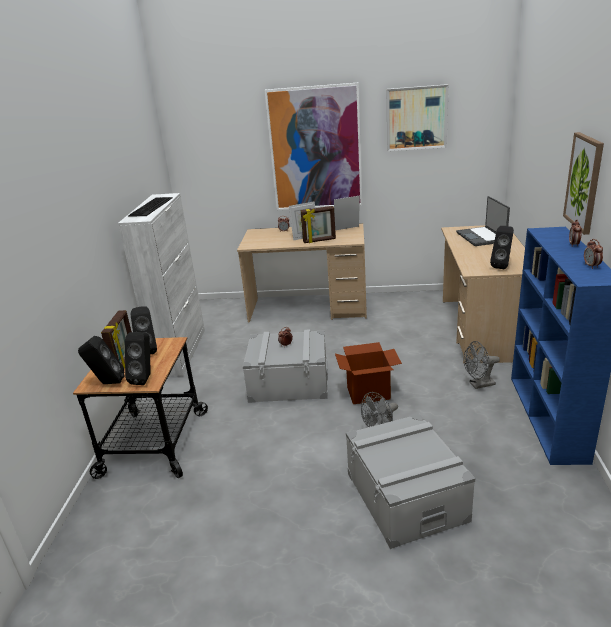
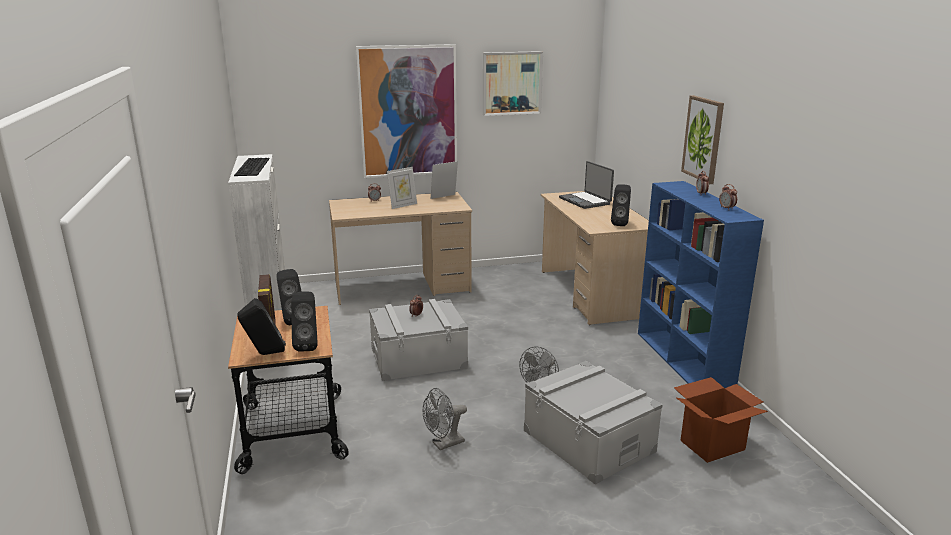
camera: 20 degrees left, 5 degrees down
picture frame [301,206,336,243] -> none
cardboard box [335,342,402,404] -> cardboard box moved to [674,377,768,463]
grey fan [464,341,500,389] -> grey fan moved to [423,388,467,450]

